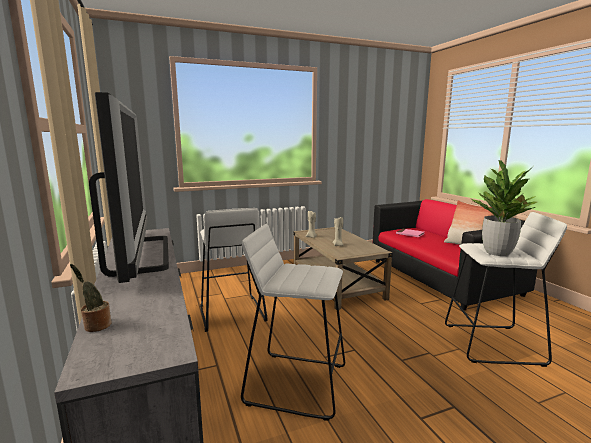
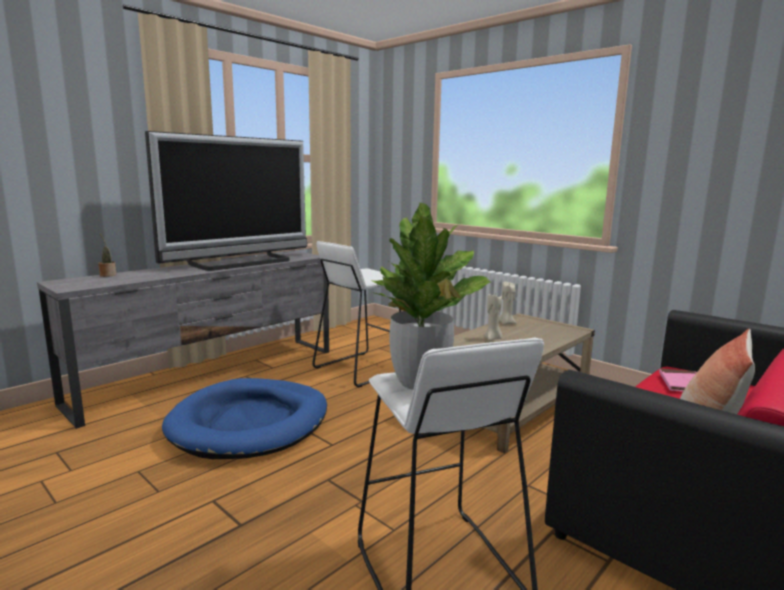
camera: 65 degrees right, 0 degrees up
white stool [241,224,345,421] -> blue dog bed [162,378,327,459]

